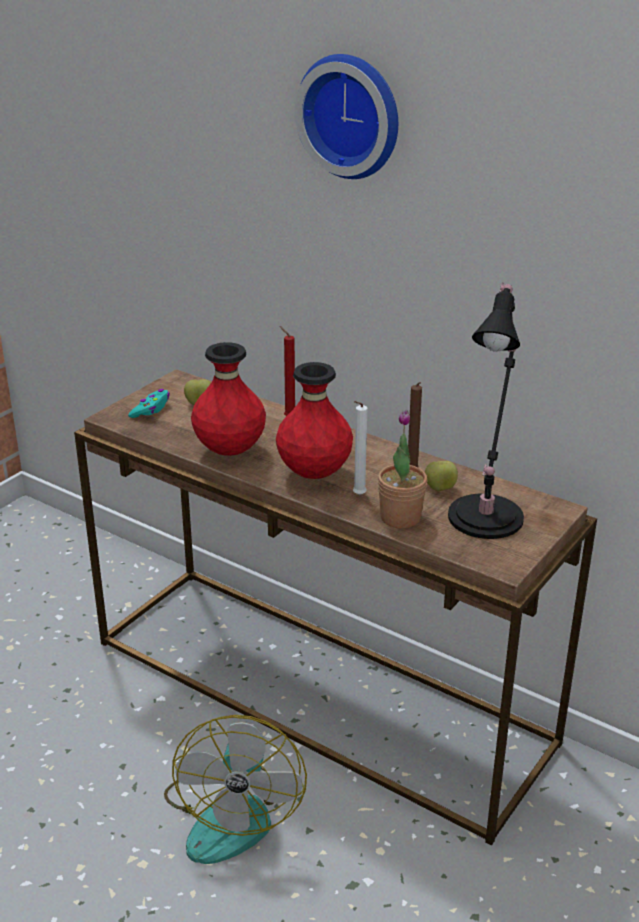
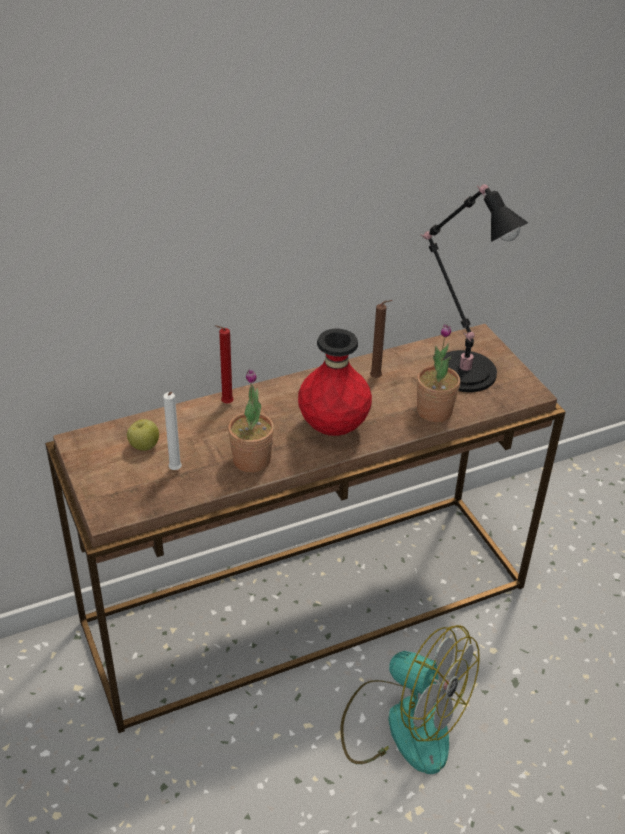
camera: 60 degrees left, 10 degrees up
turquoise game controller [128,389,170,418] -> none
red vase [191,342,266,456] -> potted plant [228,369,274,473]
wall clock [295,54,398,179] -> none
white candle [353,401,367,495] -> white candle moved to [163,392,182,470]
apple [425,461,458,491] -> none

